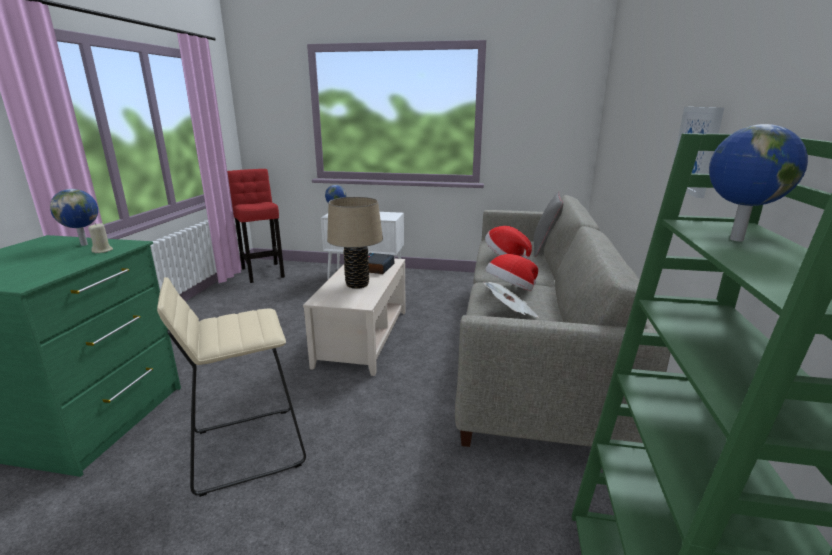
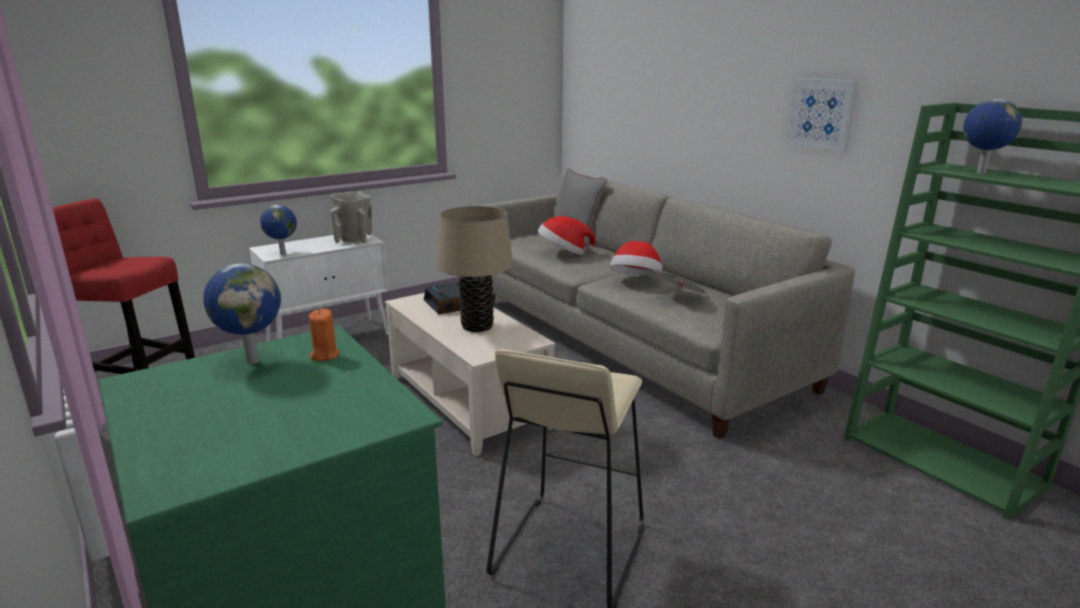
camera: 45 degrees left, 0 degrees up
beige candle [88,223,113,253] -> orange candle [309,309,339,361]
none -> beige vase [330,191,372,243]

